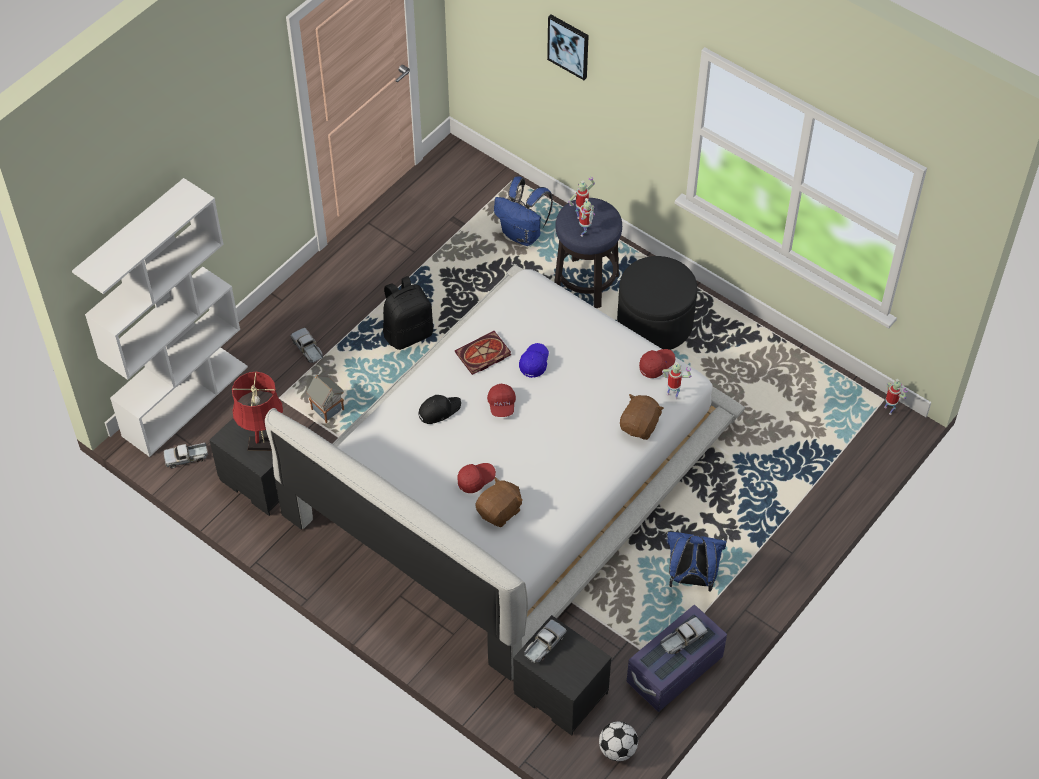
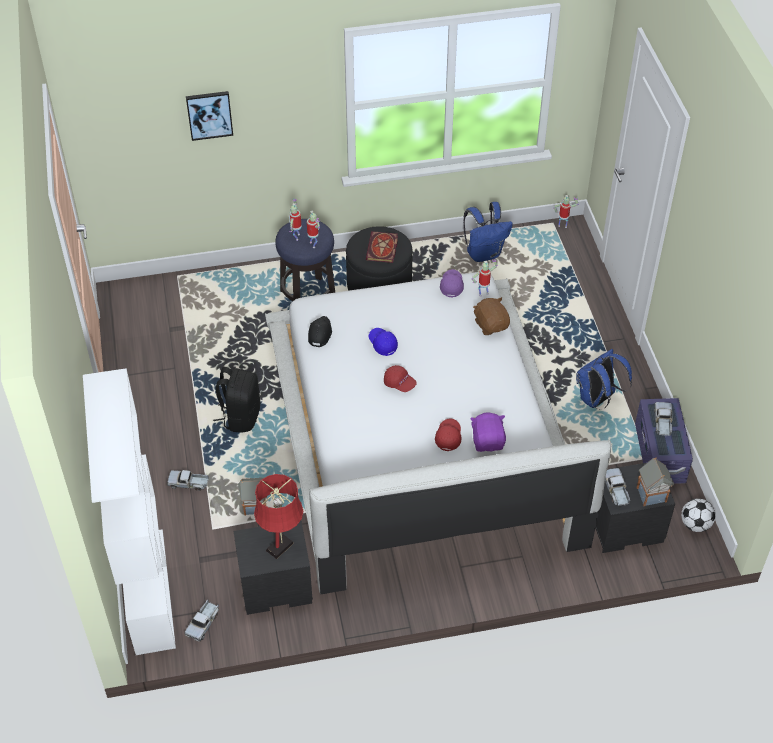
camera: 50 degrees left, 5 degrees down
black cap [419,395,461,424] -> black cap moved to [308,316,332,347]
book [455,331,511,375] -> book moved to [366,231,398,263]
brown plush toy [475,477,523,527] -> purple plush toy [470,412,506,452]
blue backpack [494,176,553,246] -> blue backpack moved to [463,202,513,262]
red cap [639,349,675,378] -> purple cap [440,269,464,297]
none -> toy house [636,457,674,506]

